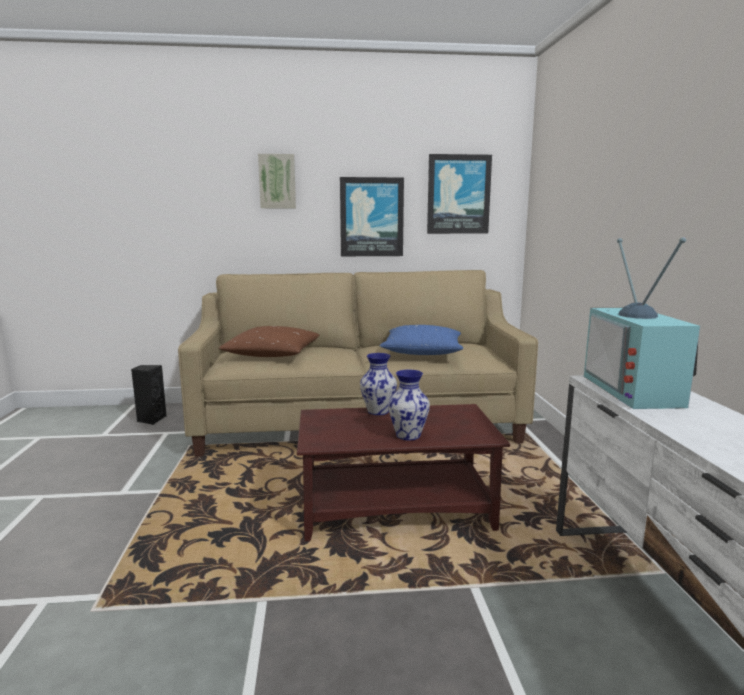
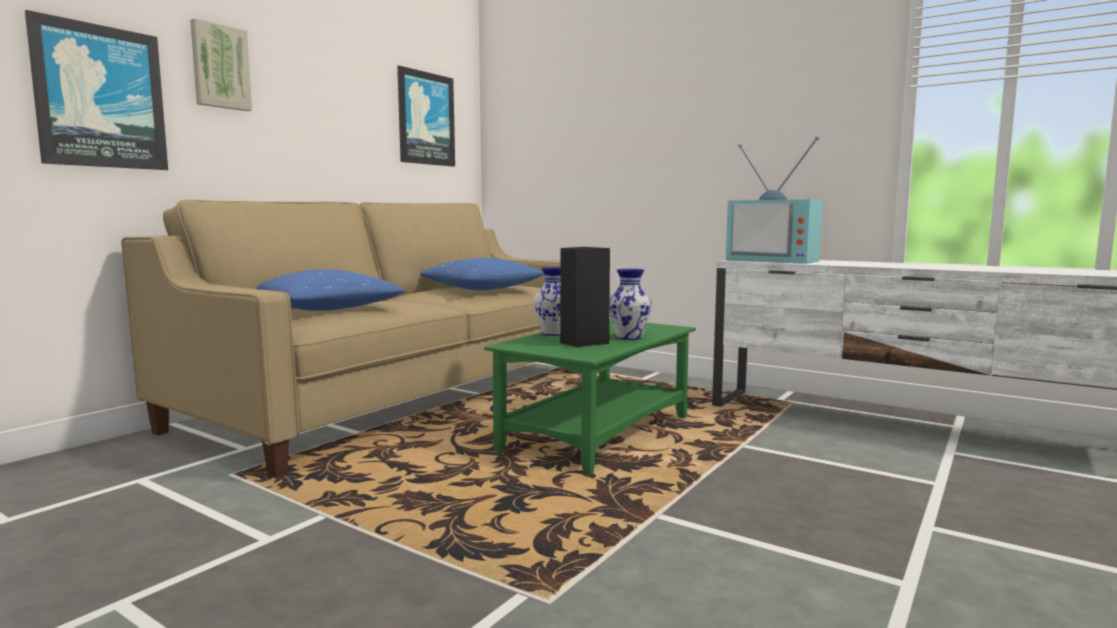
camera: 50 degrees left, 5 degrees down
black speaker [131,365,167,425] -> black speaker moved to [560,247,610,347]
brown pillow [219,326,320,357] -> blue pillow [257,269,406,311]
brown coffee table [297,404,510,541] -> green coffee table [484,319,696,475]
picture [340,177,404,256] -> picture moved to [25,10,168,170]

